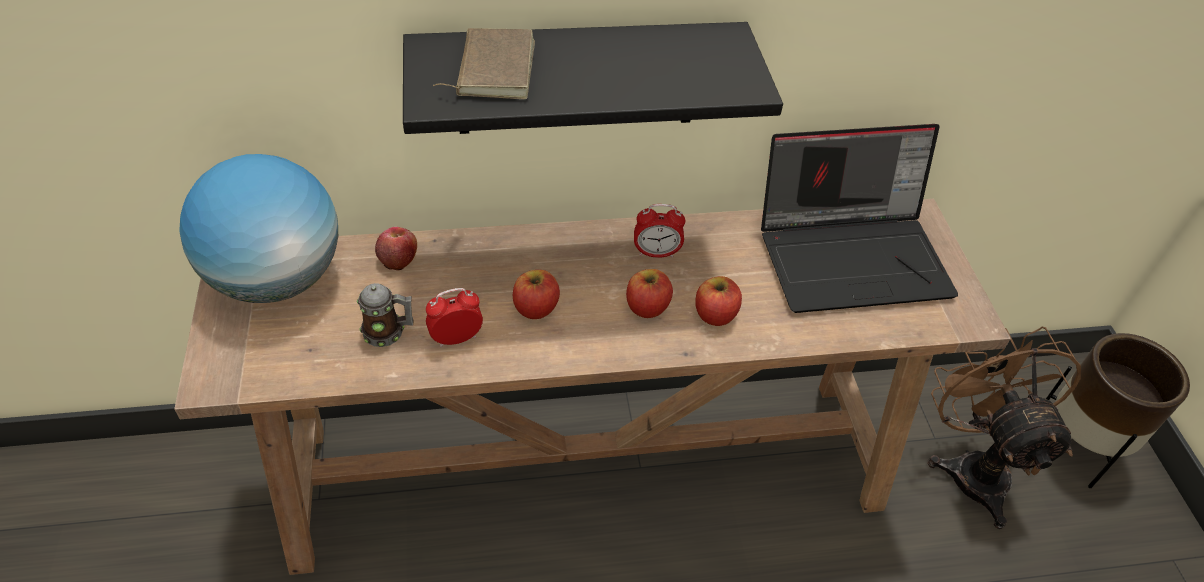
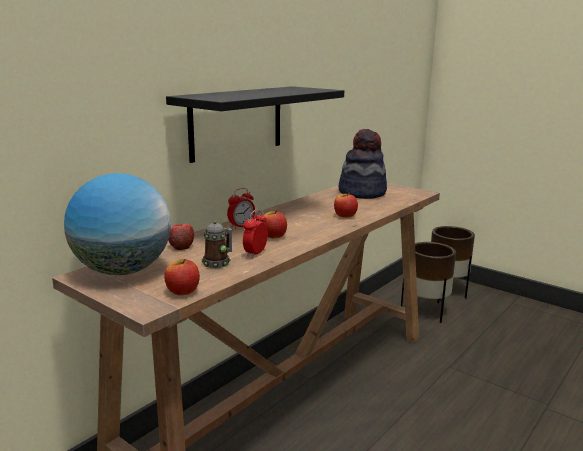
camera: 40 degrees left, 30 degrees down
brown book [433,28,535,99] -> none
apple [626,269,673,318] -> apple moved to [164,259,200,295]
alarm clock [634,204,685,258] -> alarm clock moved to [227,188,255,229]
laptop [761,124,958,313] -> hat [338,129,387,199]
brown fan [927,327,1081,529] -> brown planter [401,242,456,323]

